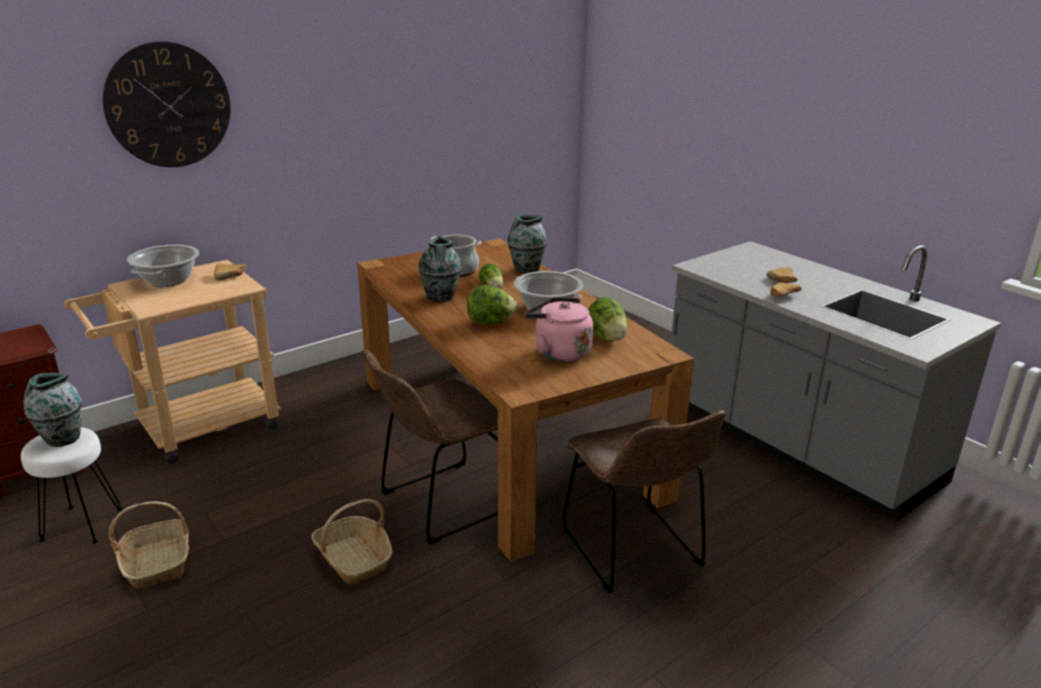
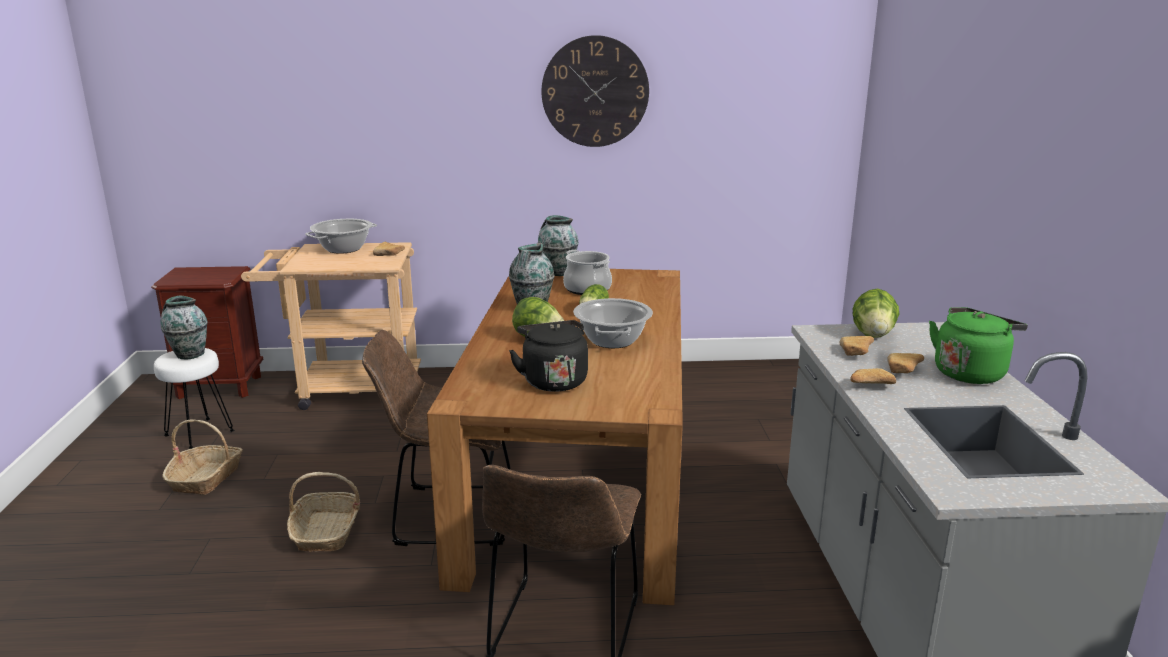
camera: 35 degrees right, 5 degrees down
wall clock [103,41,231,167] -> wall clock moved to [541,35,649,147]
vase [507,215,547,274] -> vase moved to [538,215,579,276]
pink kettle [525,297,593,362] -> black kettle [509,320,588,392]
lettuce [588,297,628,341] -> lettuce moved to [852,289,899,338]
none -> bread [840,336,874,356]
none -> green kettle [929,307,1028,384]

